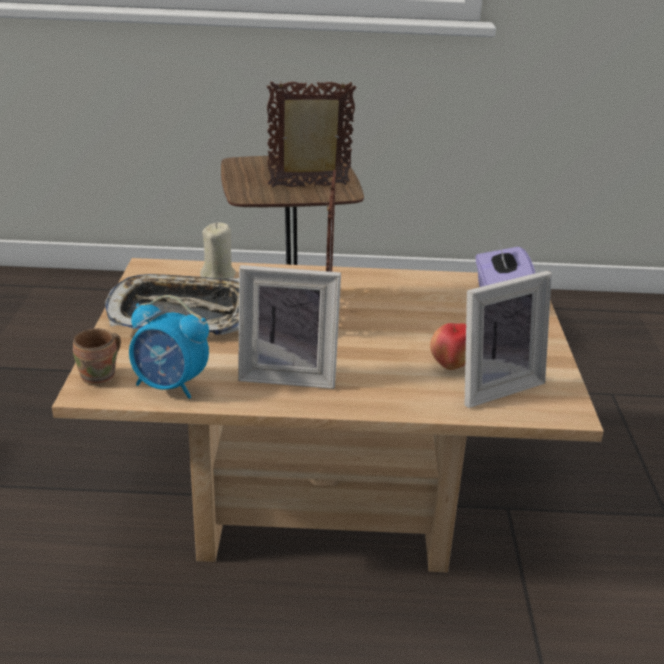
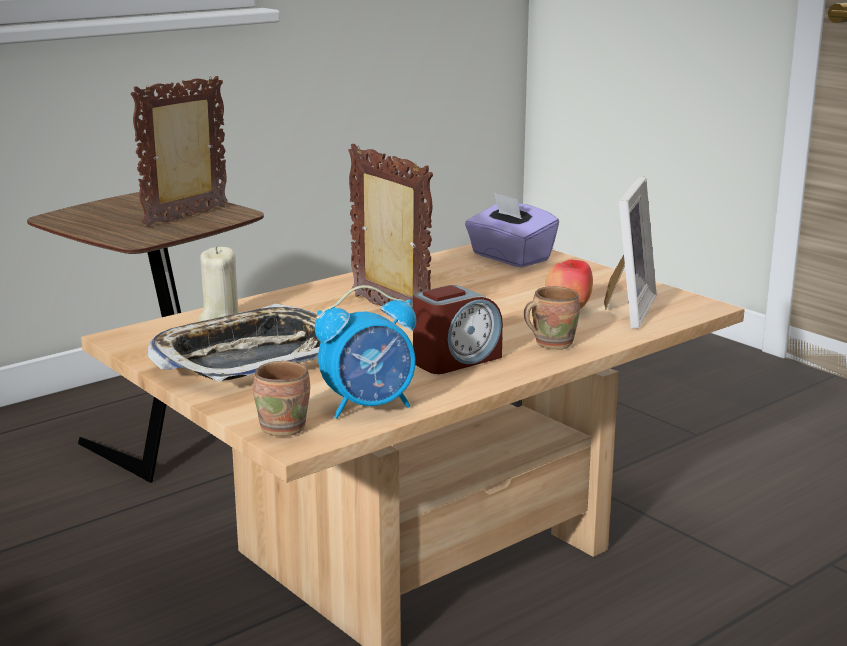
camera: 40 degrees left, 10 degrees down
picture frame [238,265,341,389] -> alarm clock [413,285,503,374]
none -> brown mug [524,286,580,350]

